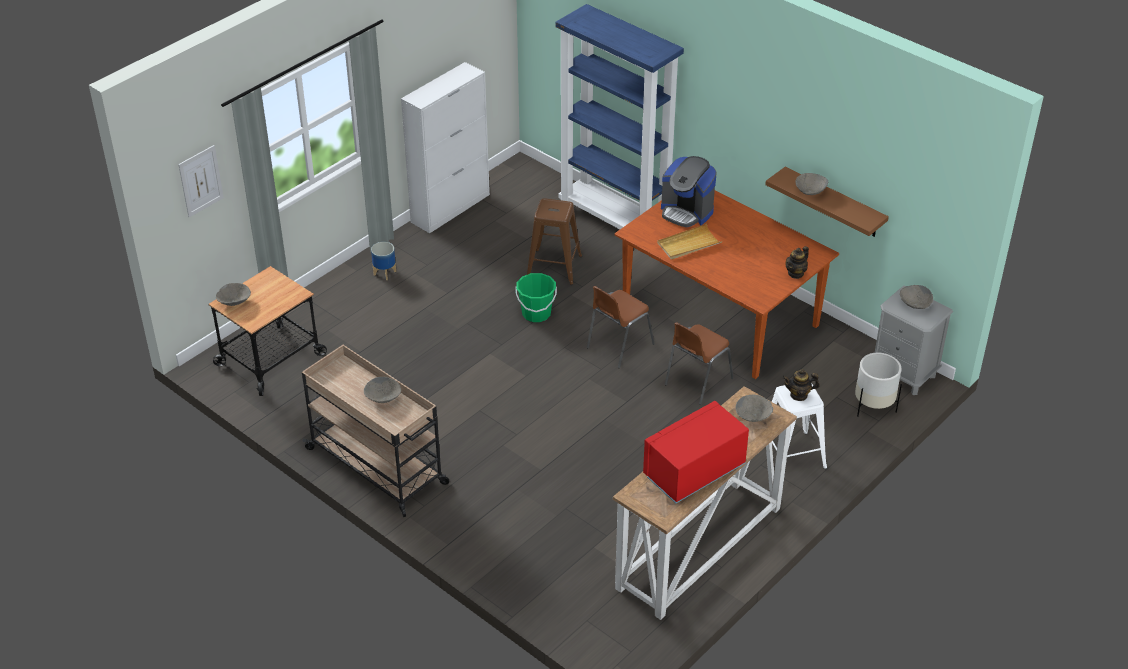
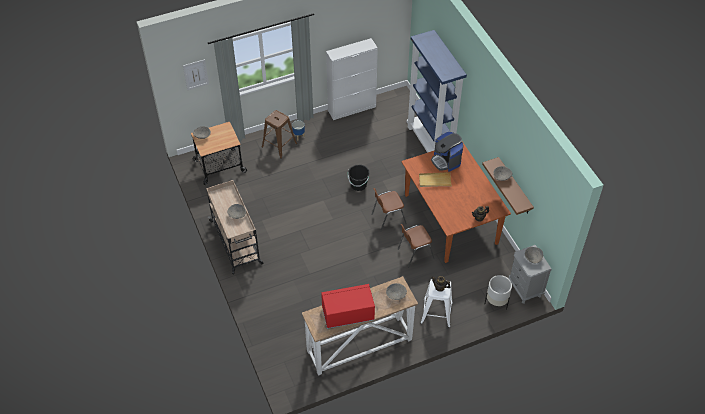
camera: 25 degrees right, 10 degrees up
green bucket [516,273,557,322] -> black bucket [348,164,370,191]
brown stool [527,198,582,285] -> brown stool moved to [262,110,297,159]

